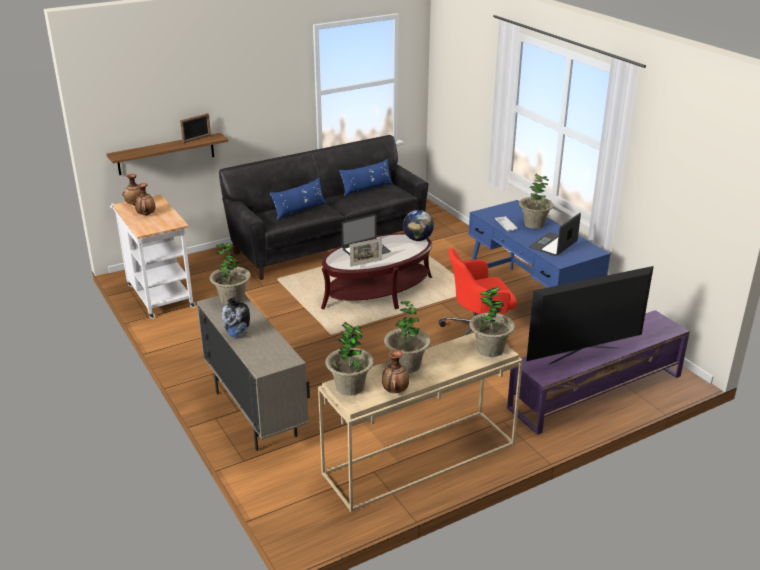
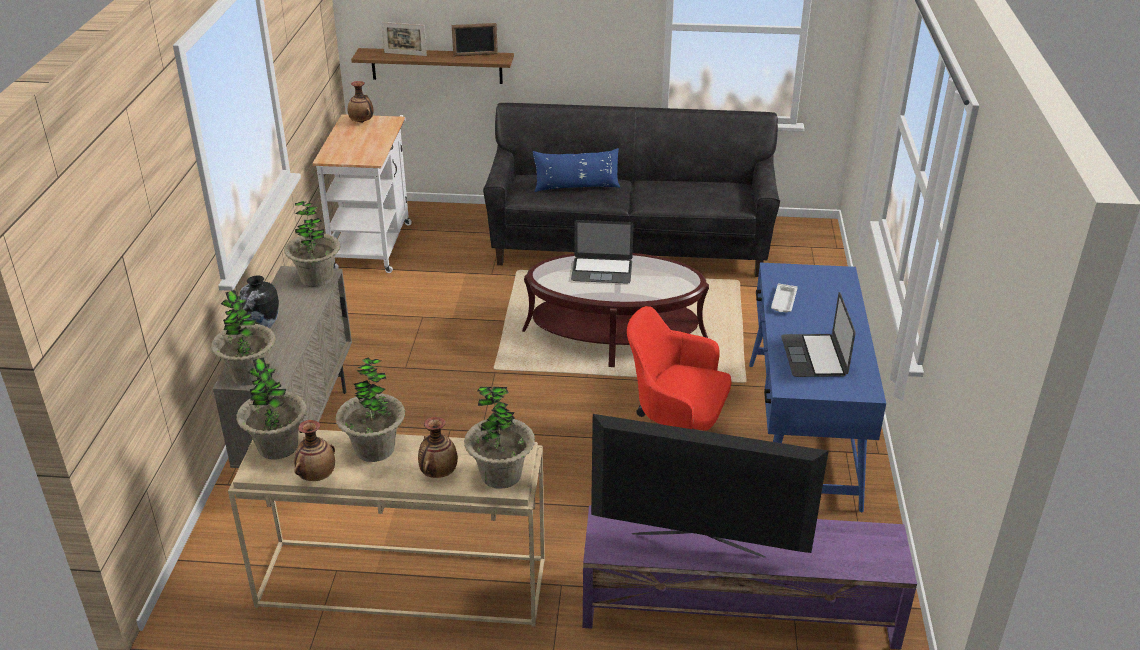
camera: 35 degrees right, 5 degrees up
vase [135,183,155,215] -> vase moved to [418,417,458,478]
blue pillow [339,159,393,197] -> none
picture frame [350,238,382,267] -> picture frame moved to [381,22,427,56]
globe [403,210,434,241] -> none
potted plant [519,174,554,229] -> potted plant moved to [211,290,275,385]
laptop [529,213,581,256] -> laptop turned 75 degrees counterclockwise [781,292,856,377]

